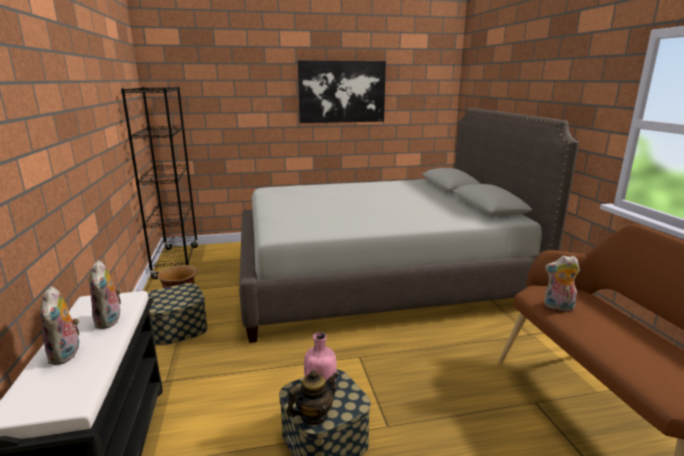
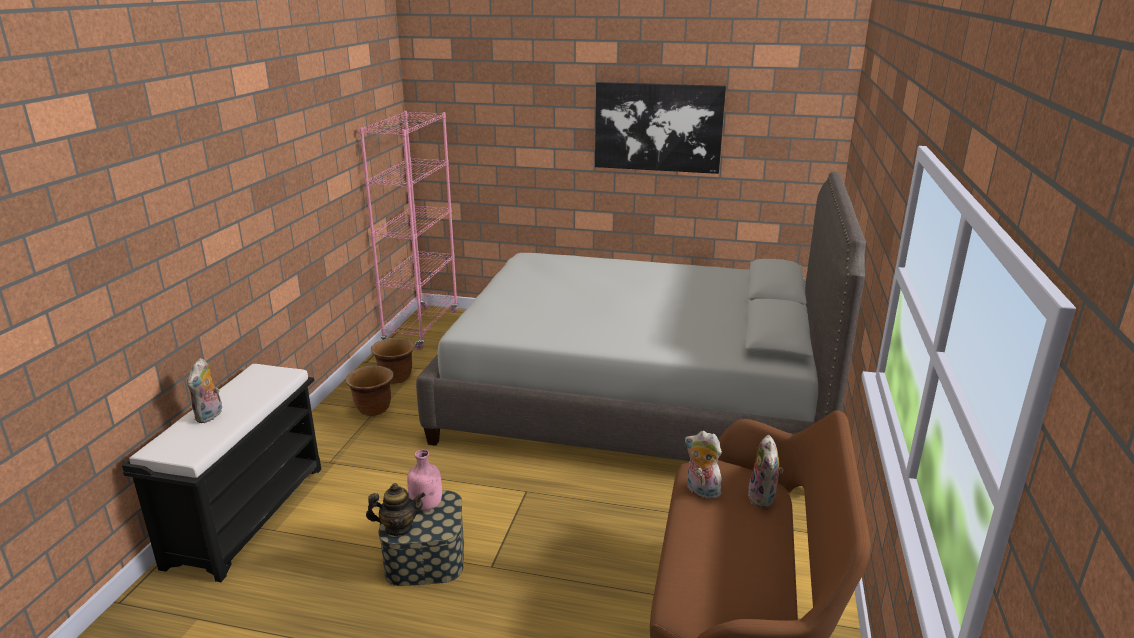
camera: 25 degrees right, 5 degrees up
plush toy [89,260,122,329] -> plush toy moved to [747,435,784,507]
black bookcase [121,87,198,279] -> pink bookcase [359,111,459,350]
storage box [148,283,208,345] -> brown planter [346,366,394,416]

